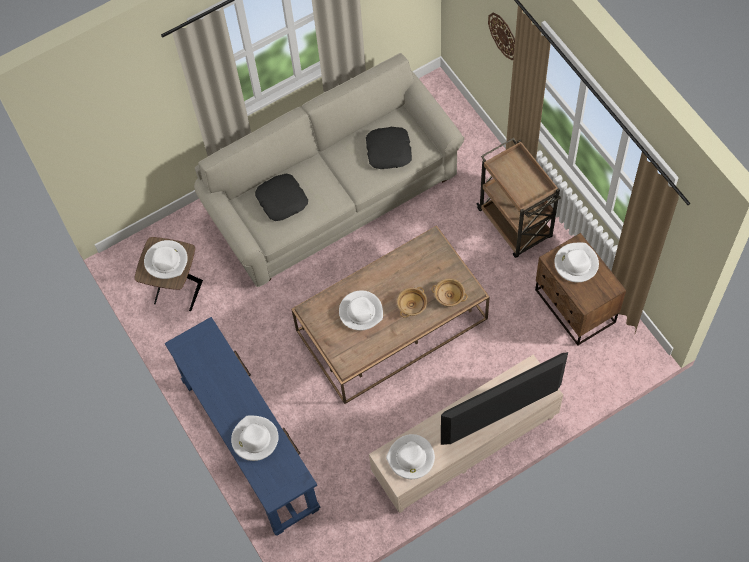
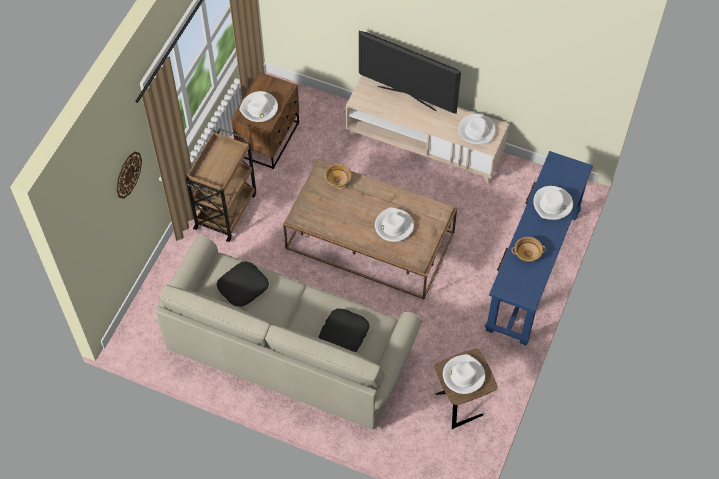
camera: 130 degrees left, 5 degrees down
beige bowl [397,287,427,318] -> beige bowl moved to [511,237,546,262]

